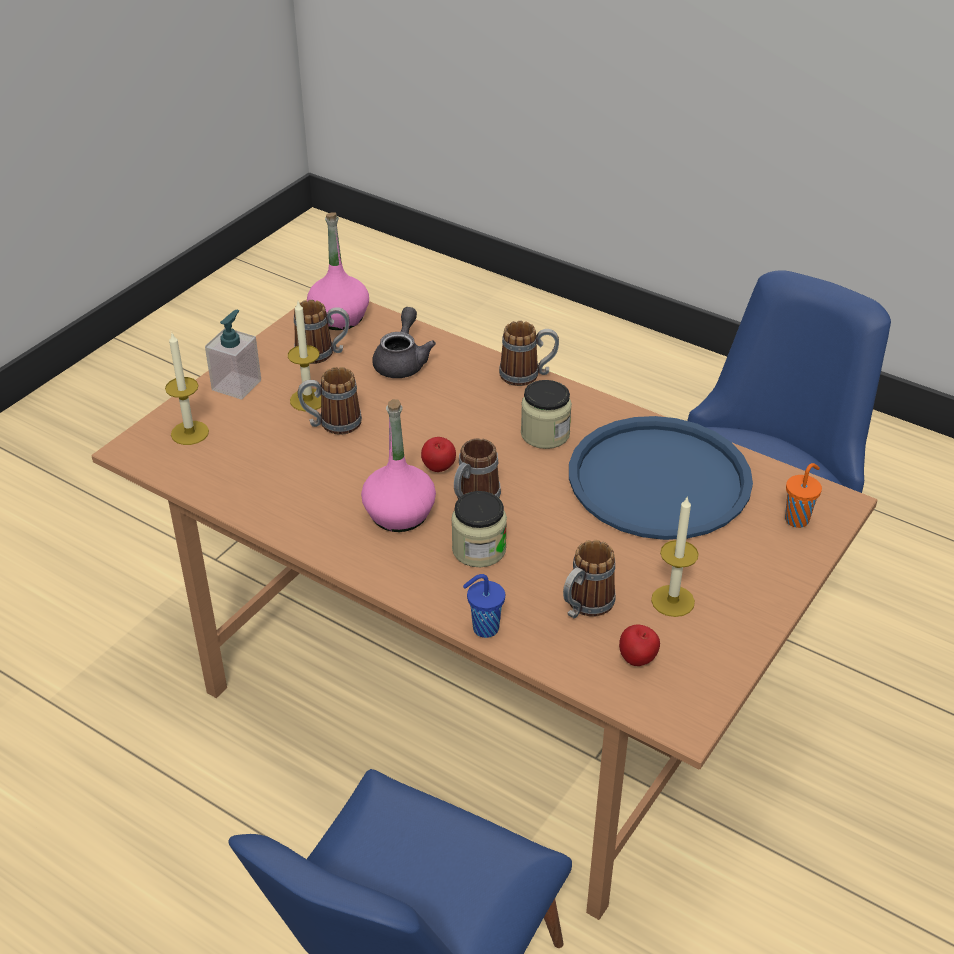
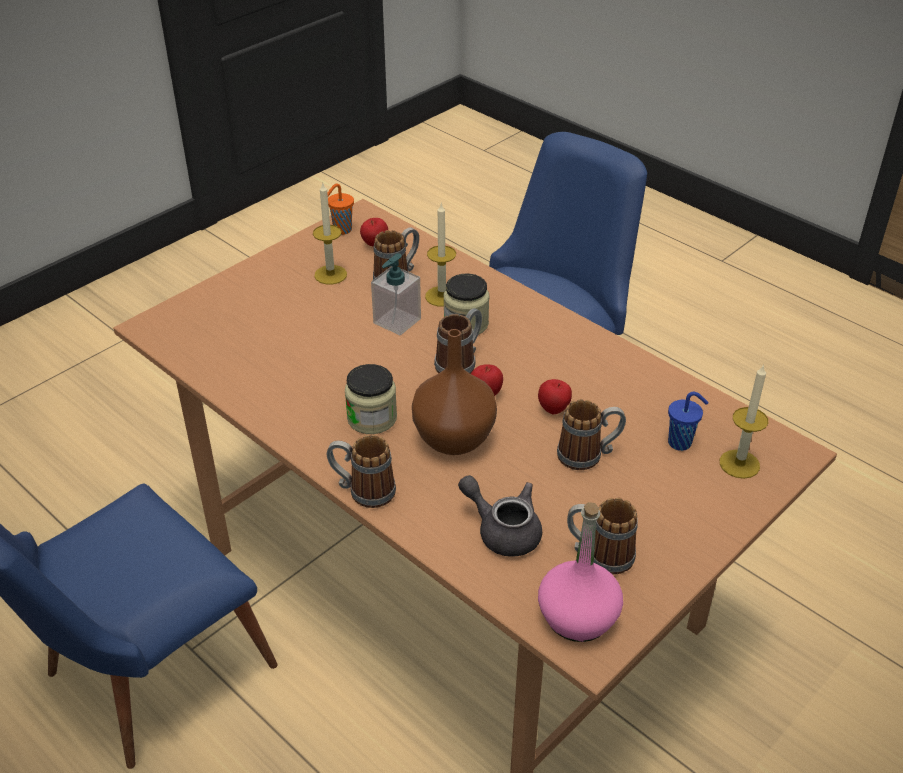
camera: 170 degrees left, 0 degrees up
soap dispenser [205,309,261,399] -> soap dispenser moved to [371,253,421,335]
candle [288,301,321,411] -> candle moved to [425,202,456,307]
pink bottle [361,399,436,532] -> none
grey teapot [372,307,436,378] -> grey teapot turned 105 degrees clockwise [458,475,542,556]
blue cup [463,574,505,638] -> blue cup moved to [668,392,709,451]
blue tray [569,416,753,540] -> none
orange cup [785,463,822,528] -> orange cup moved to [327,184,354,235]
none -> brown vase [412,329,497,455]
none -> apple [538,379,572,415]

